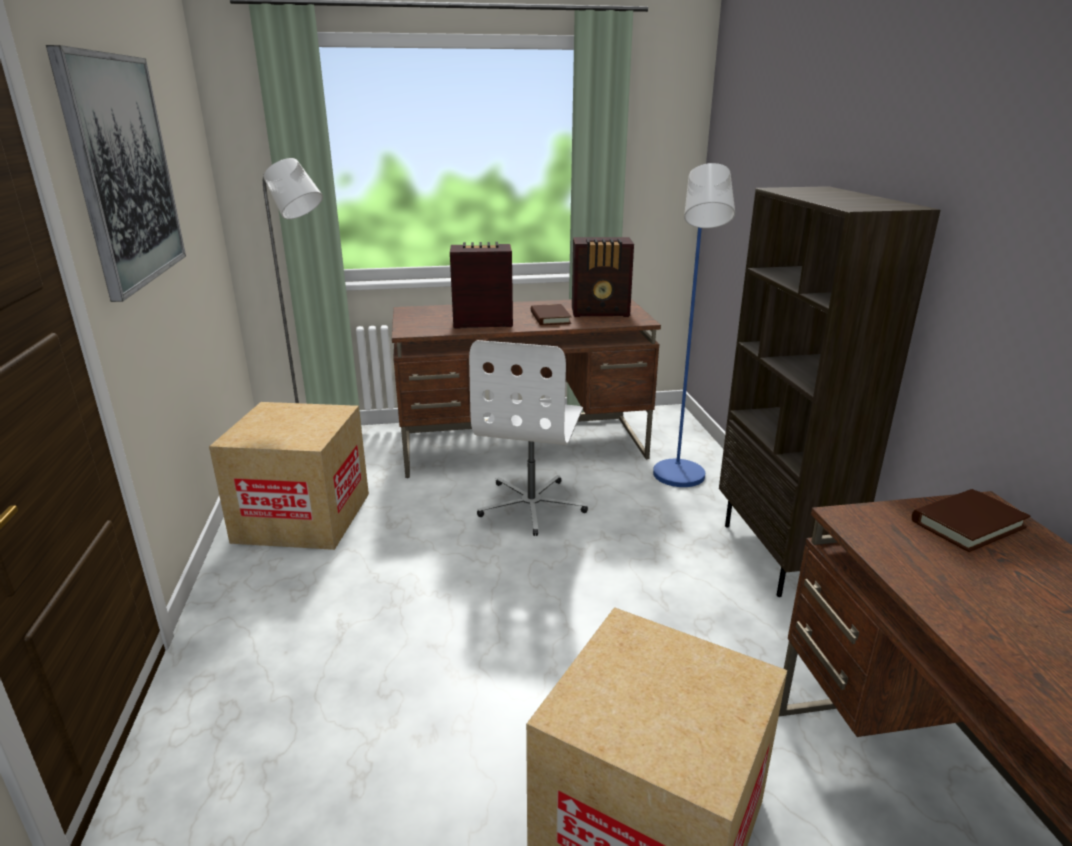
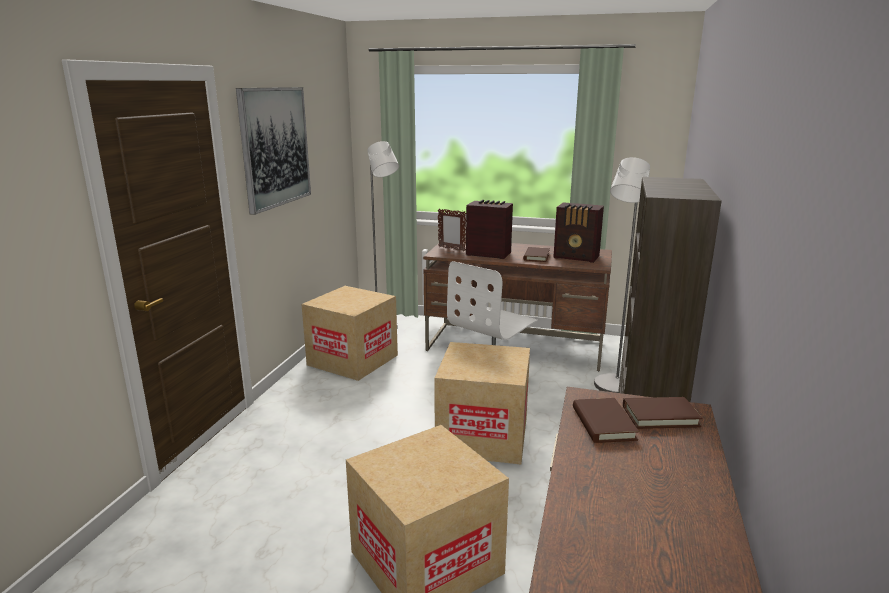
camera: 25 degrees right, 5 degrees down
blue floor lamp [653,163,735,487] -> grey floor lamp [594,157,650,393]
none -> cardboard box [434,342,530,465]
none -> picture frame [438,208,466,251]
none -> brown book [573,398,639,443]

